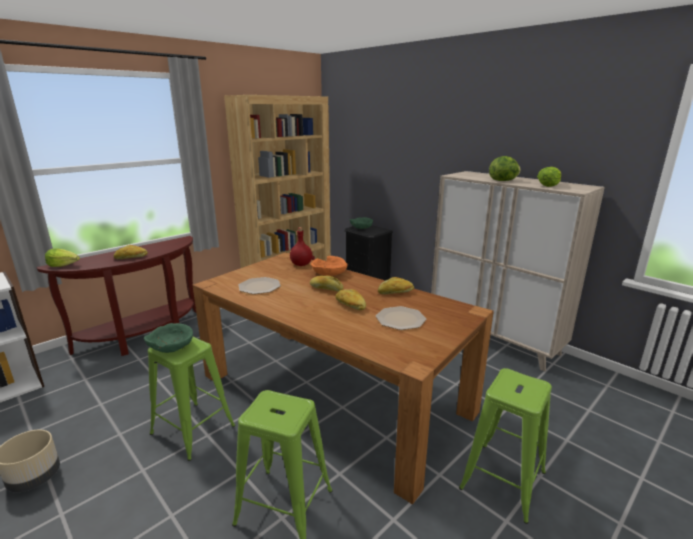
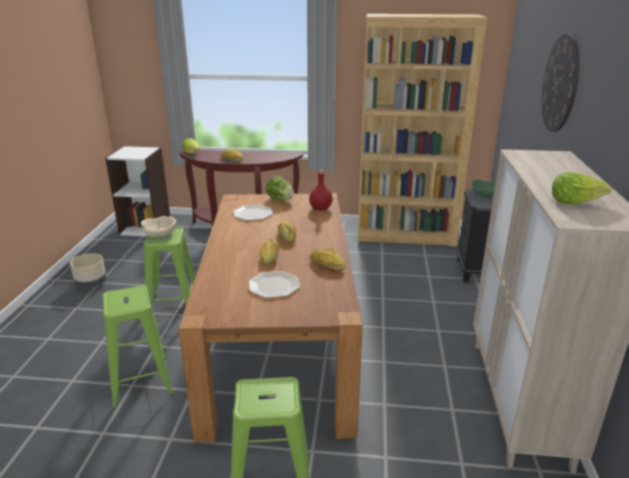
camera: 50 degrees right, 5 degrees up
green bowl [144,323,193,353] -> beige bowl [141,216,176,237]
orange bowl [311,256,348,276] -> none
lettuce [489,156,521,181] -> lettuce moved to [266,176,294,201]
none -> wall clock [542,33,579,132]

